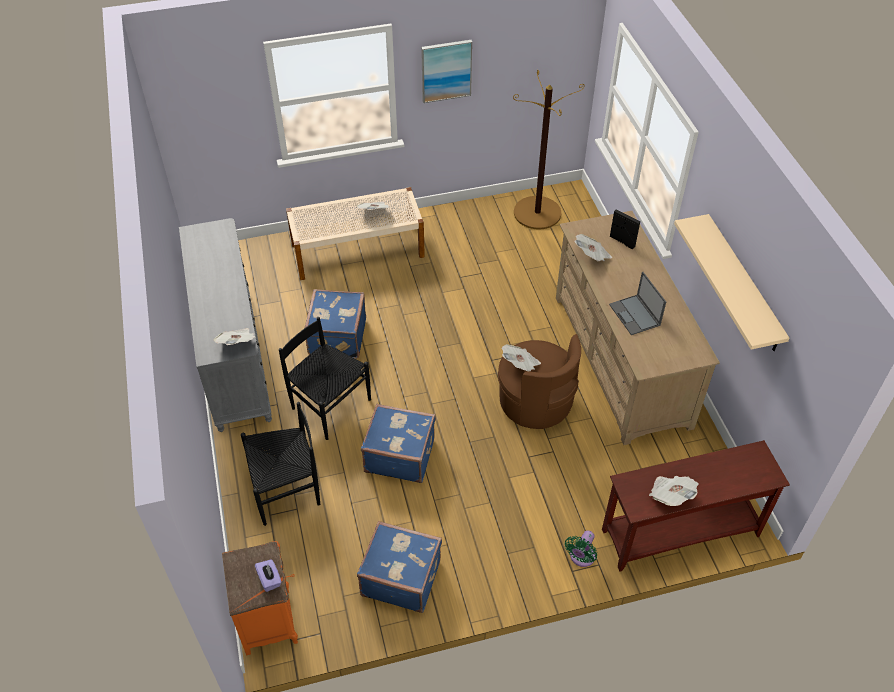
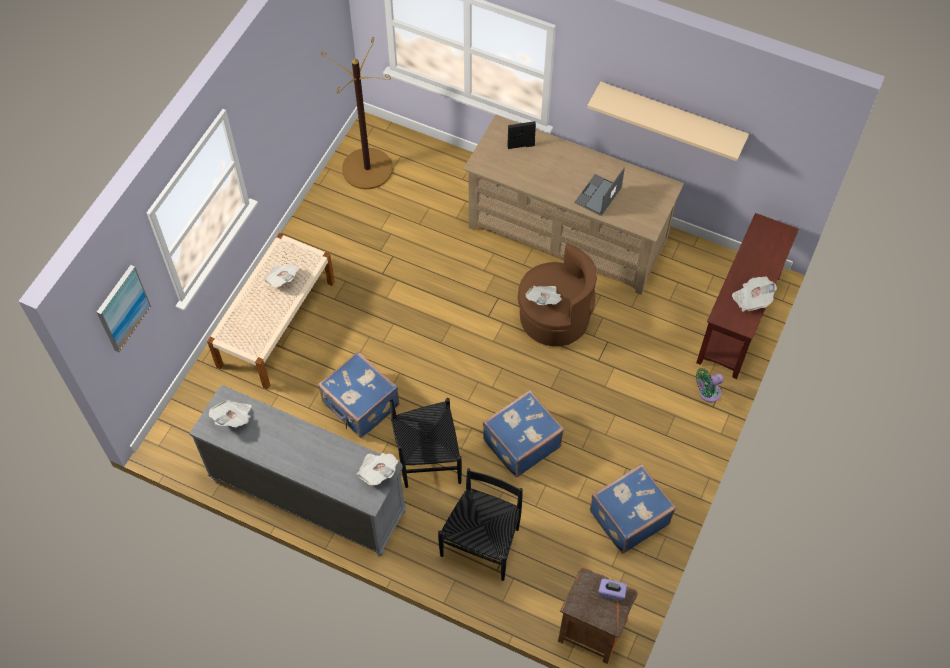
camera: 50 degrees left, 10 degrees up
picture [421,40,472,103] -> picture moved to [97,265,151,352]
green fan [565,530,597,567] -> green fan turned 90 degrees clockwise [696,368,724,402]
newspaper [574,234,612,261] -> newspaper moved to [209,400,252,427]
laptop [609,272,666,335] -> laptop turned 105 degrees clockwise [574,168,625,216]

